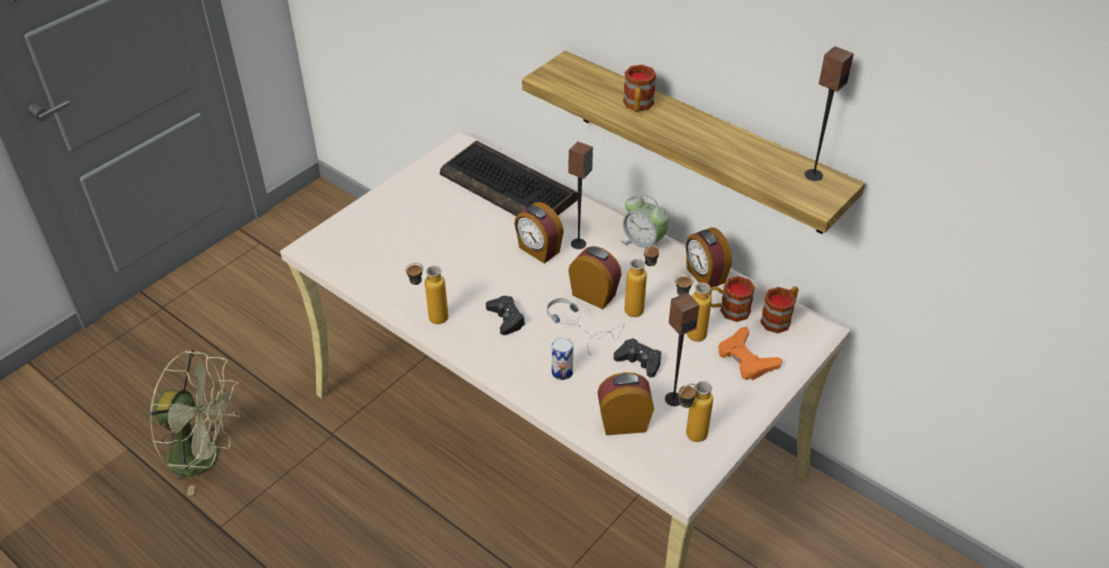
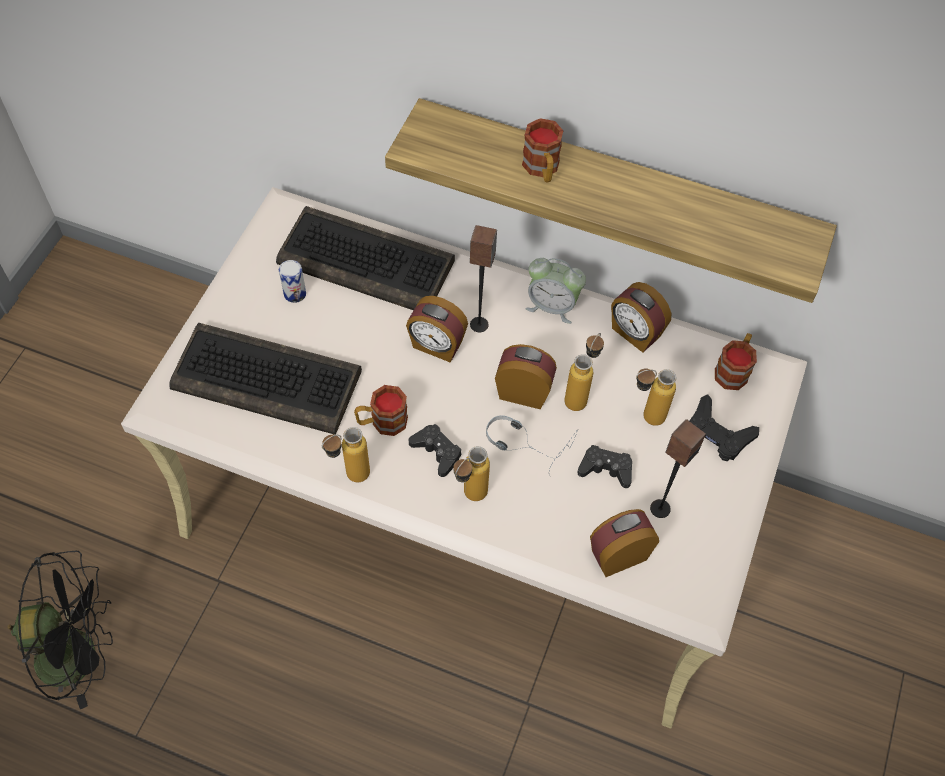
camera: 20 degrees left, 15 degrees up
green fan [149,350,240,496] -> black fan [7,551,113,710]
can [552,338,573,380] -> can moved to [279,260,306,303]
bottle [679,381,713,442] -> bottle moved to [453,446,490,501]
mug [709,276,755,322] -> mug moved to [354,385,408,436]
orange game controller [718,326,782,380] -> black game controller [689,394,759,461]
speaker [805,46,854,181] -> none
none -> keyboard [169,323,362,435]

